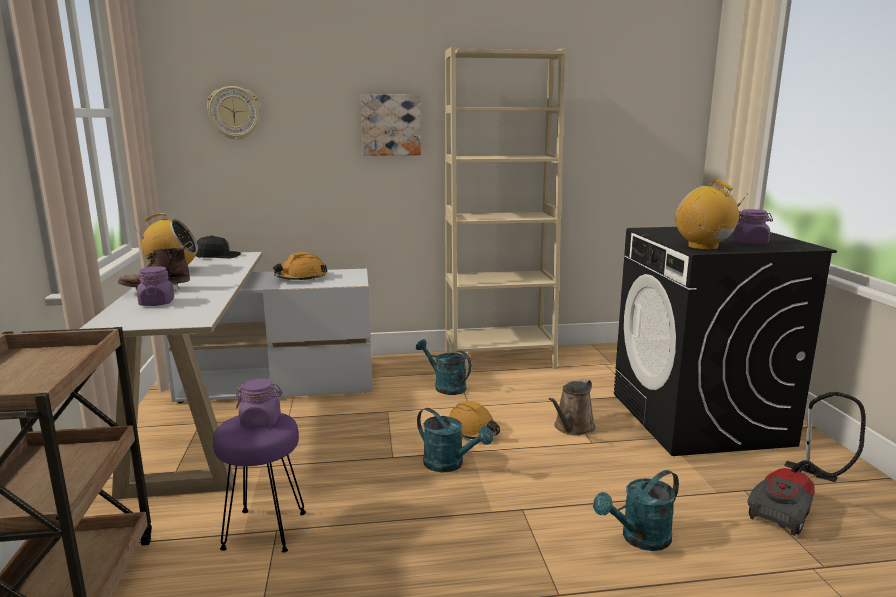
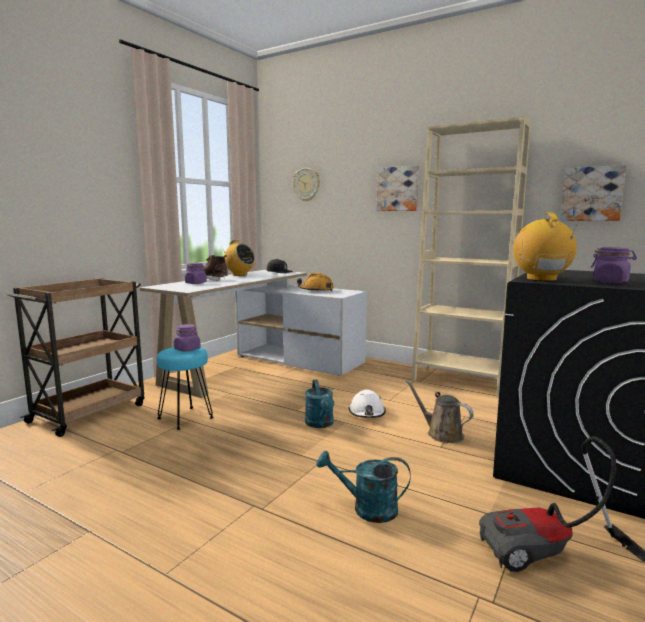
camera: 40 degrees right, 5 degrees down
purple stool [213,413,306,553] -> turquoise stool [157,347,214,430]
turquoise watering can [416,339,472,395] -> none
orange hard hat [449,401,500,439] -> white hard hat [349,390,386,418]
brown watering can [549,379,595,436] -> brown watering can turned 60 degrees clockwise [405,380,474,443]
none -> picture [560,165,626,221]

